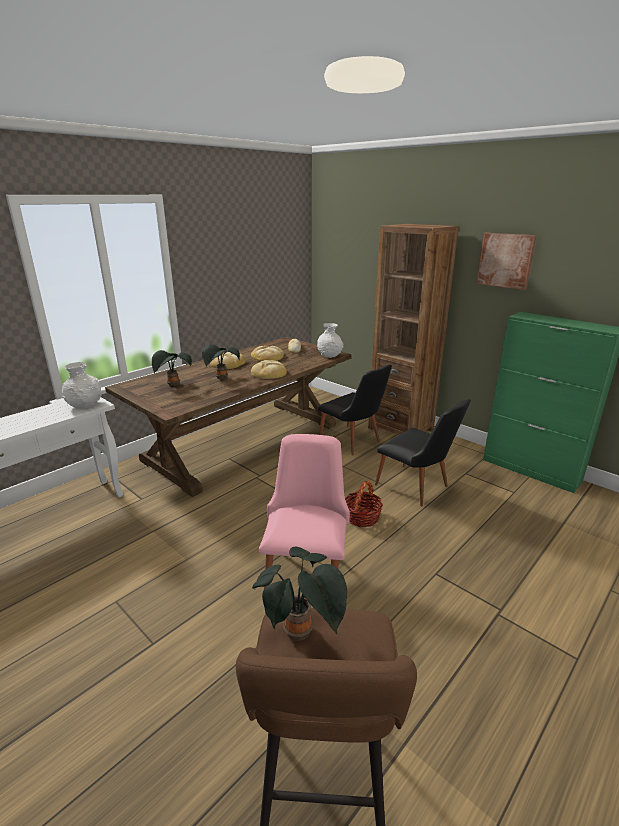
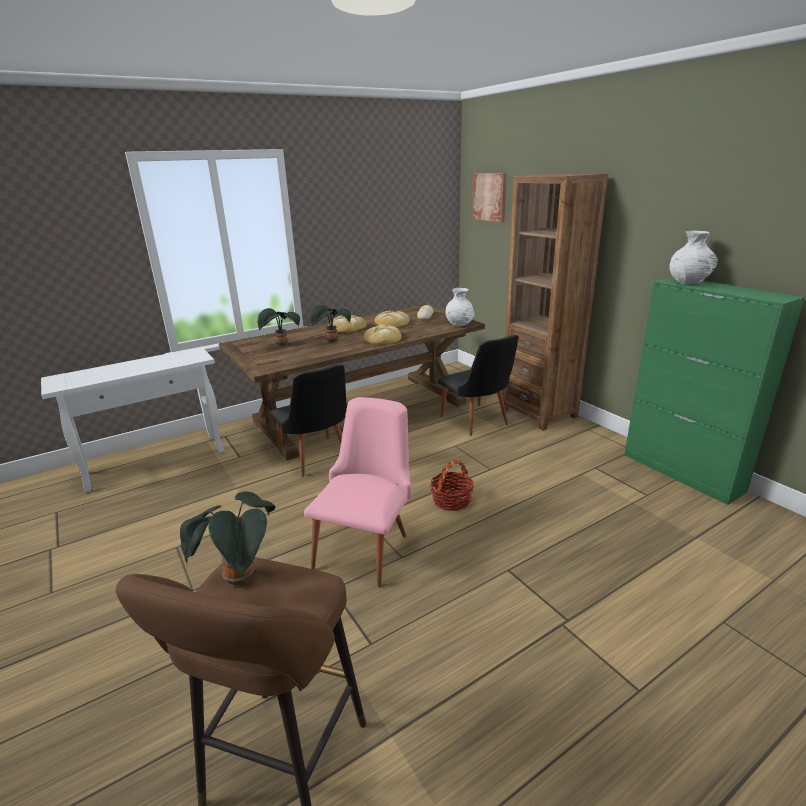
camera: 15 degrees right, 0 degrees up
white vase [62,362,101,409] -> white vase moved to [669,231,718,284]
black chair [375,399,471,506] -> black chair moved to [270,364,347,477]
picture [476,233,536,290] -> picture moved to [472,173,507,223]

